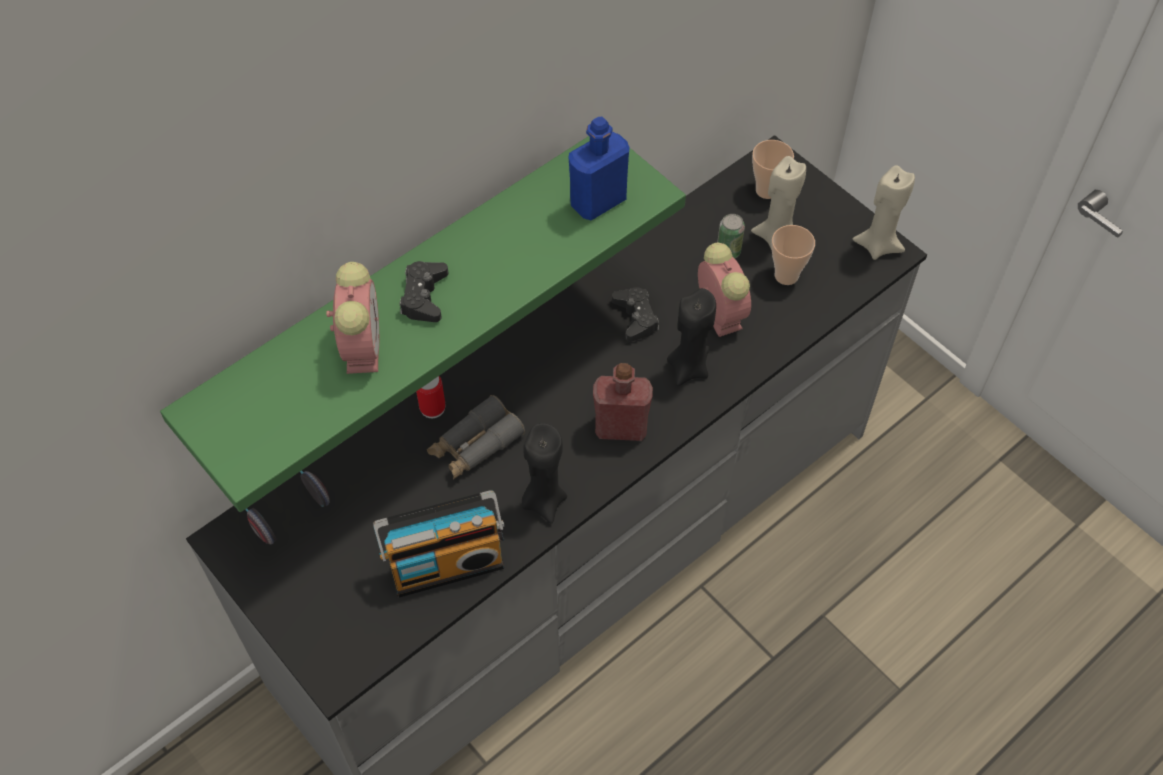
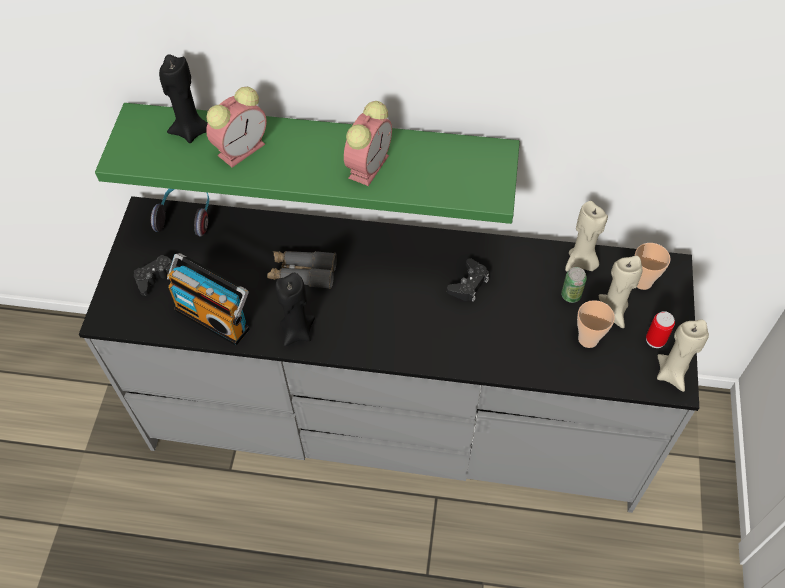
camera: 50 degrees right, 0 degrees up
black game controller [400,261,448,322] -> black game controller moved to [134,255,178,296]
can [416,376,446,418] -> can moved to [646,311,675,348]
blue bottle [568,117,630,221] -> none
red bottle [593,363,653,441] -> none
black candle [667,288,716,386] -> black candle moved to [159,54,208,143]
alarm clock [698,243,751,337] -> alarm clock moved to [344,101,392,186]
none -> beige candle [565,201,608,272]

